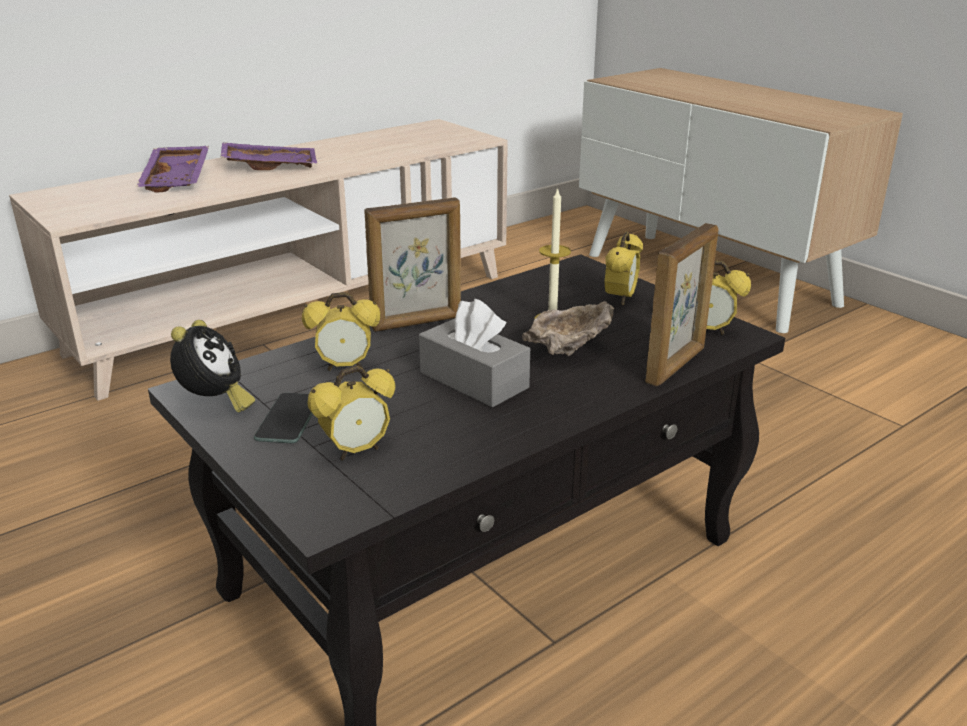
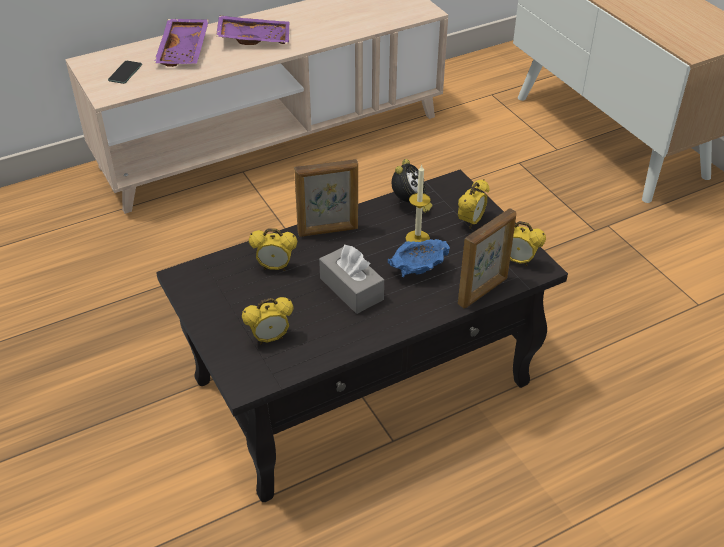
camera: 10 degrees right, 15 degrees up
alarm clock [170,320,255,412] -> alarm clock moved to [392,159,432,213]
phone [254,393,313,443] -> phone moved to [108,61,142,84]
beige bowl [522,301,614,356] -> blue bowl [388,239,450,278]

